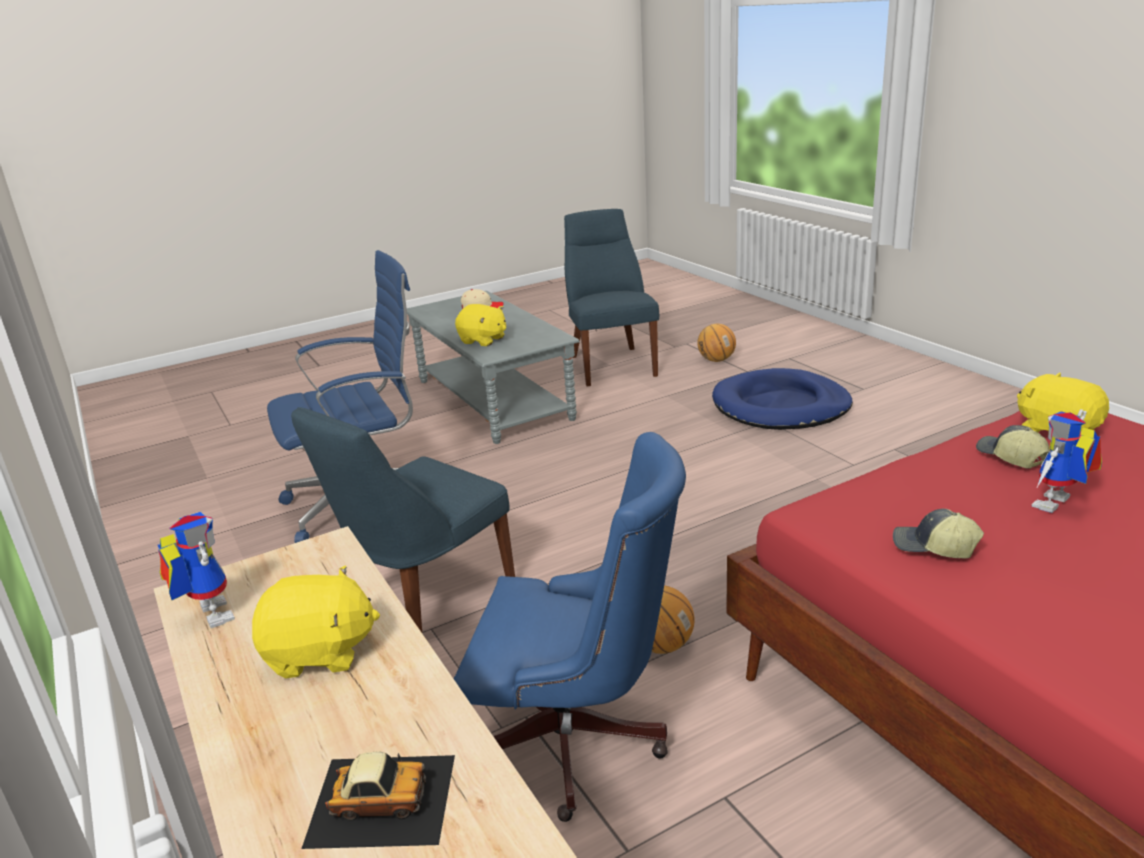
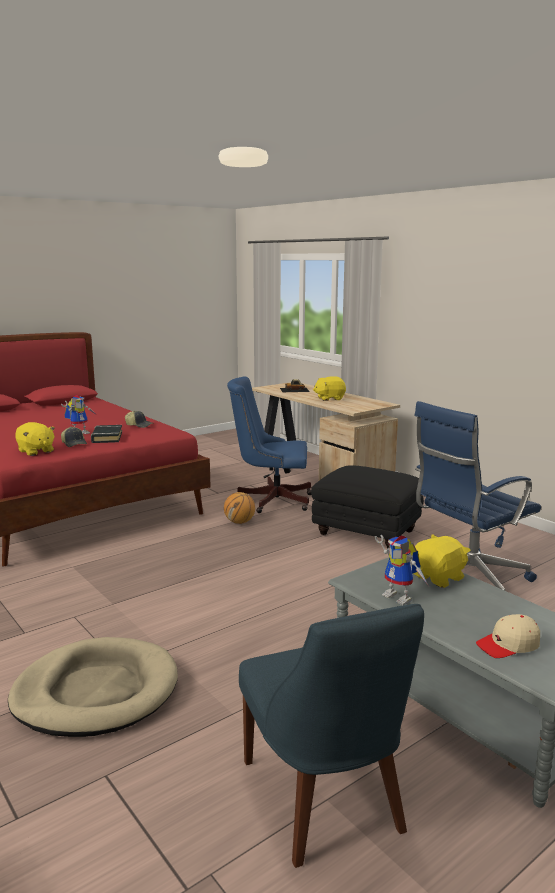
camera: 170 degrees right, 10 degrees down
toy robot [158,512,235,628] -> toy robot moved to [375,535,429,605]
blue chair [291,407,515,632] -> black ottoman [311,465,424,548]
yellow plush toy [455,304,506,346] -> yellow plush toy turned 120 degrees clockwise [414,534,471,588]
basketball [697,324,736,362] -> none
blue dog bed [712,368,853,430] -> beige dog bed [8,637,178,737]
none -> black book [91,425,122,443]

